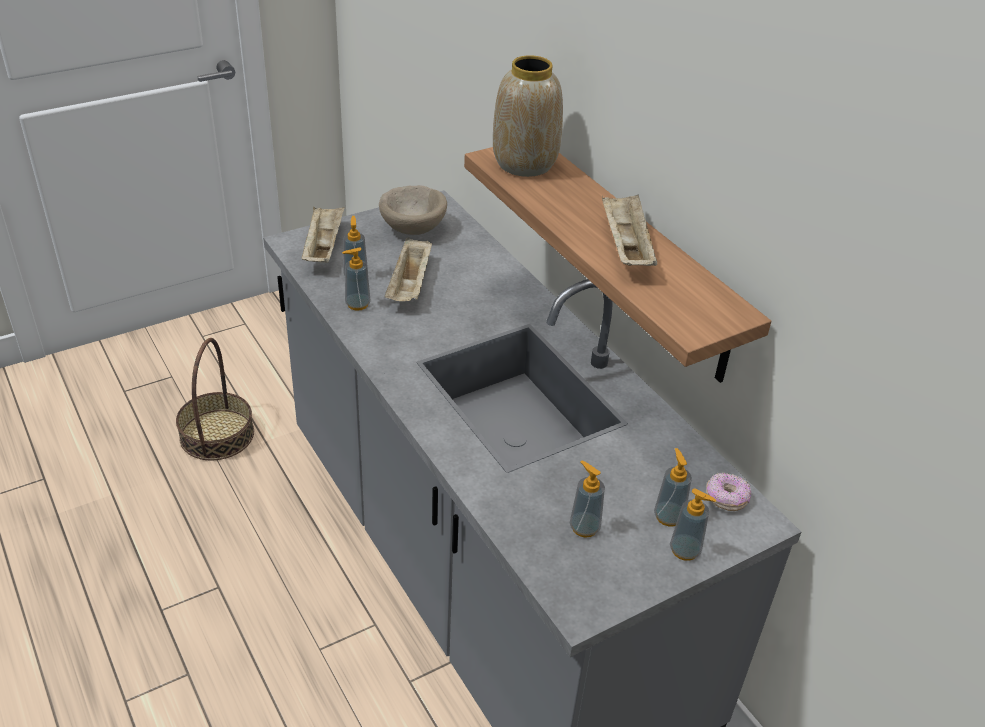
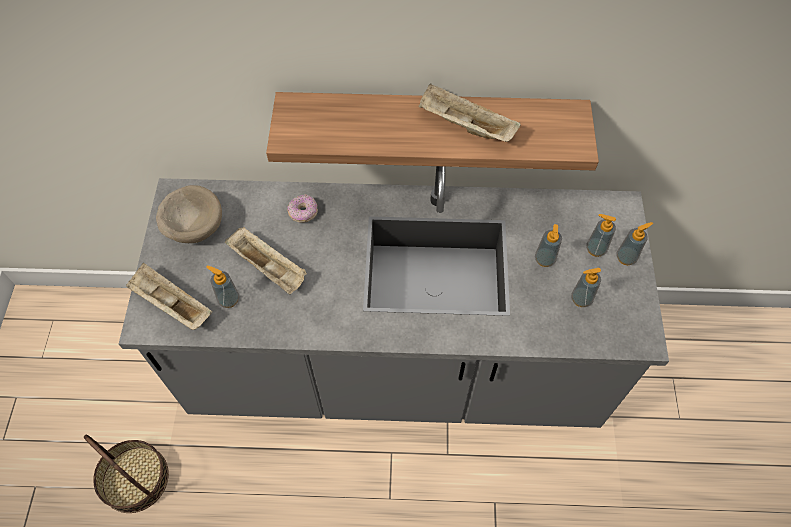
camera: 55 degrees left, 20 degrees up
soap dispenser [342,247,371,311] -> soap dispenser moved to [535,224,562,267]
vase [493,55,563,177] -> none
donut [706,473,751,511] -> donut moved to [287,194,318,223]

